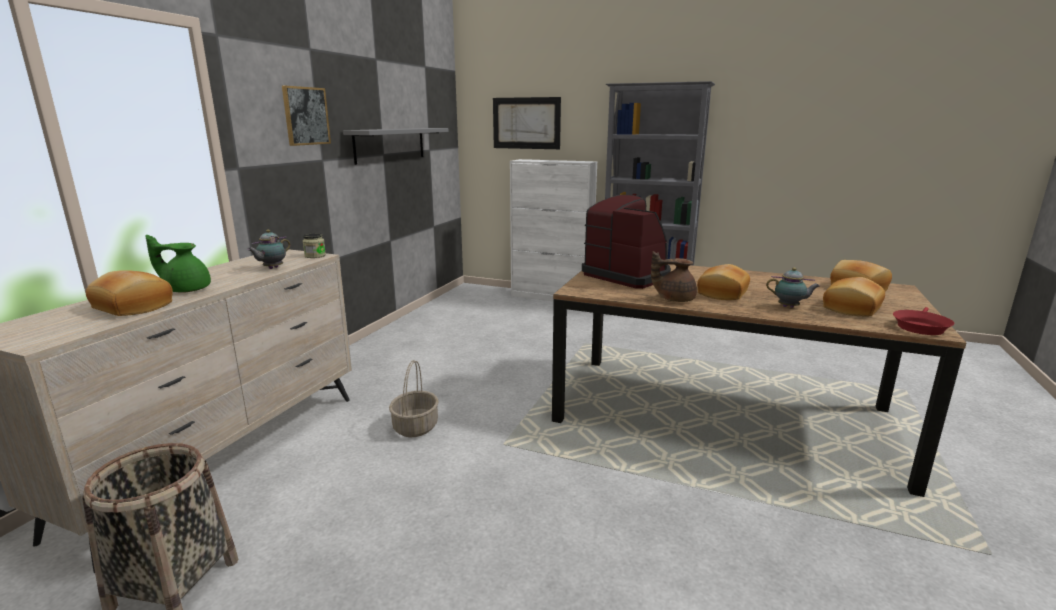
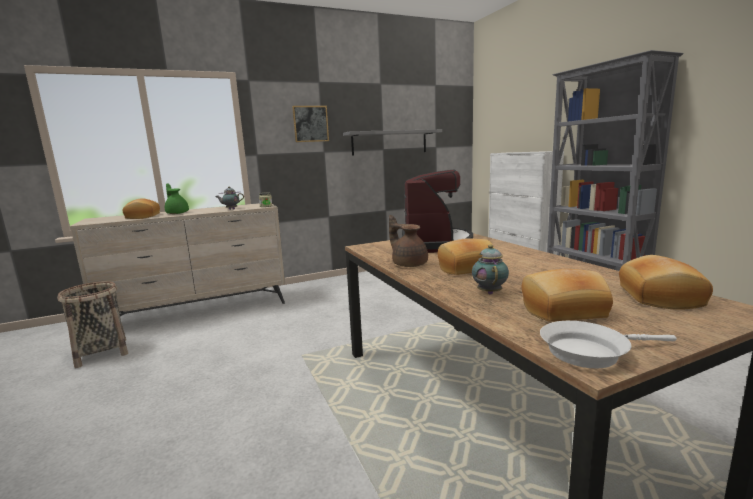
camera: 45 degrees right, 5 degrees down
basket [389,360,439,437] -> none
picture [493,97,561,149] -> none
teapot [766,267,820,308] -> teapot turned 150 degrees counterclockwise [472,245,509,295]
red frying pan [893,307,955,335] -> white frying pan [540,321,677,368]

